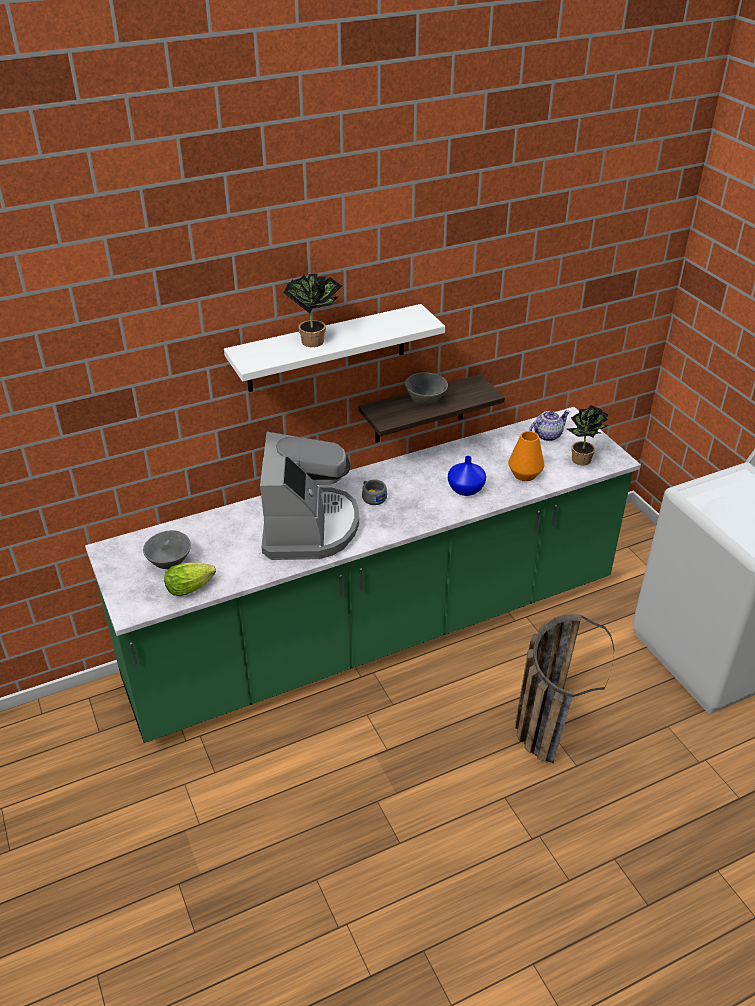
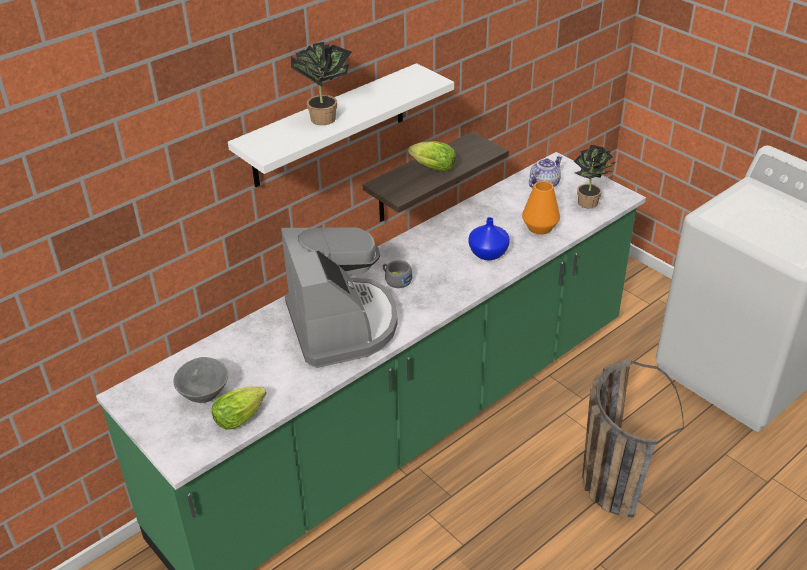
camera: 15 degrees left, 0 degrees up
grey bowl [404,372,448,405] -> lettuce [408,141,456,172]

